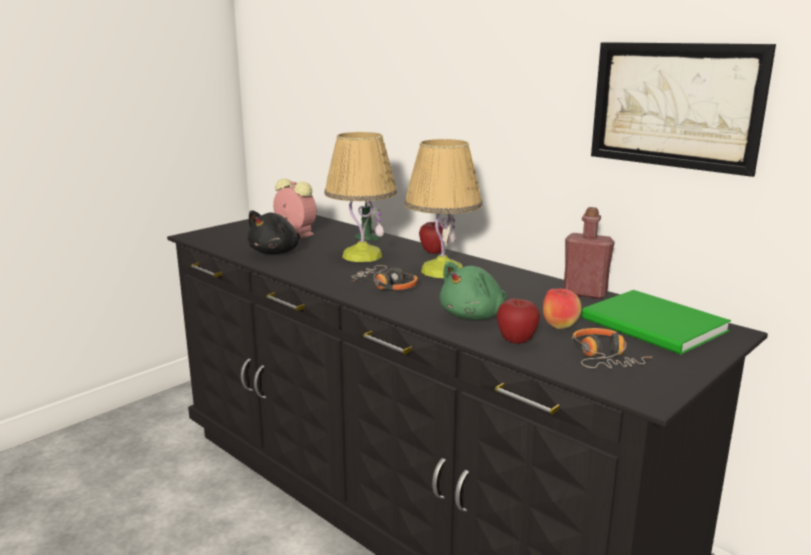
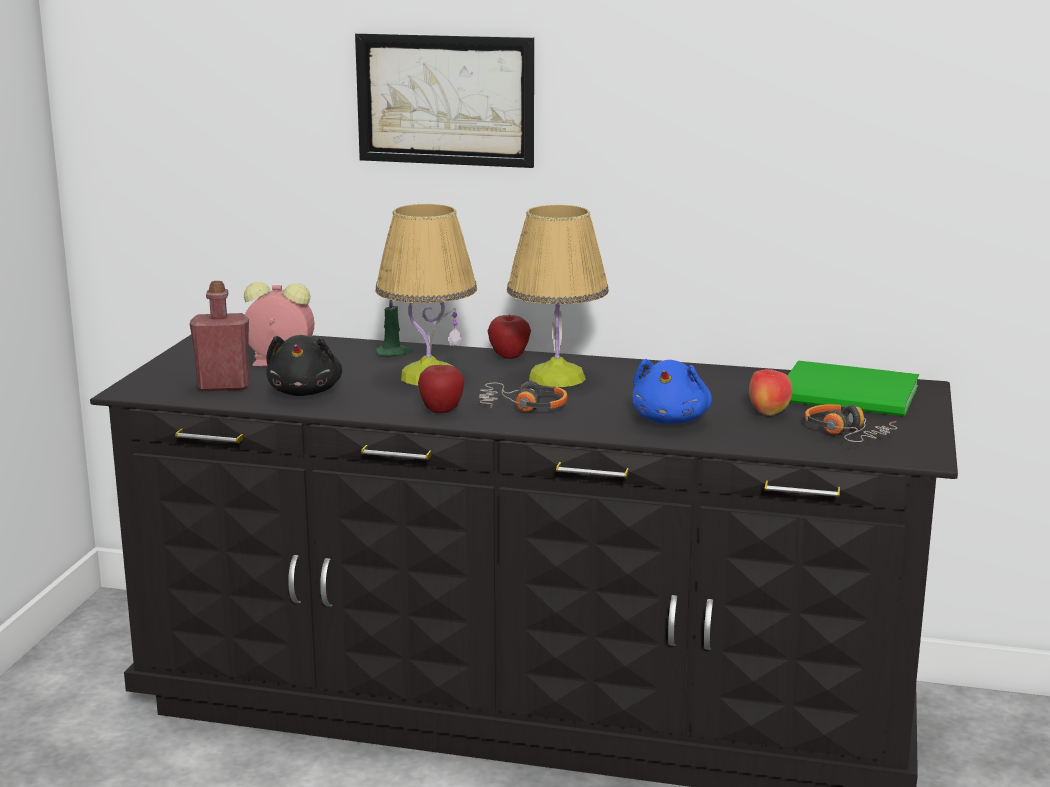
camera: 30 degrees left, 0 degrees up
green plush toy [440,261,507,320] -> blue plush toy [632,359,712,424]
apple [496,299,540,344] -> apple moved to [418,365,465,413]
red bottle [563,207,615,299] -> red bottle moved to [190,281,250,391]
picture [591,42,776,177] -> picture moved to [355,33,534,168]

